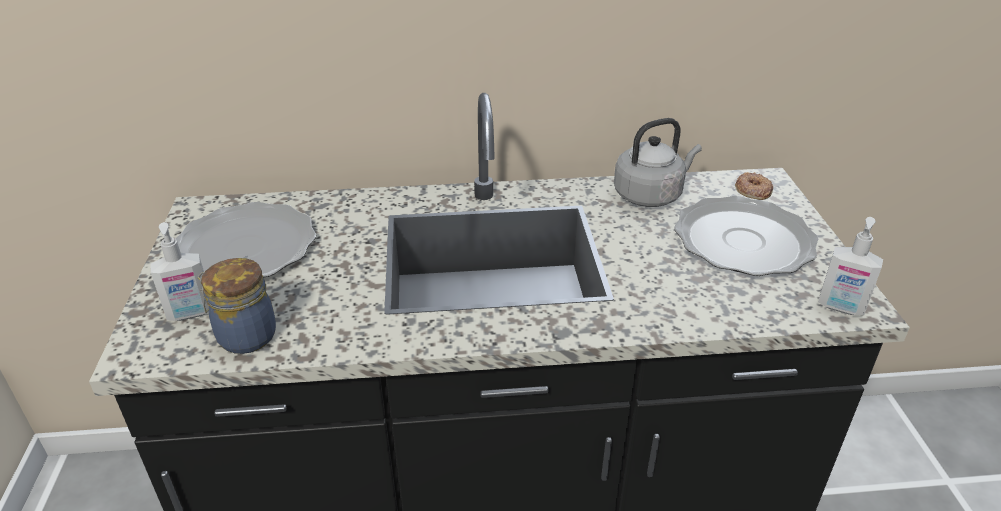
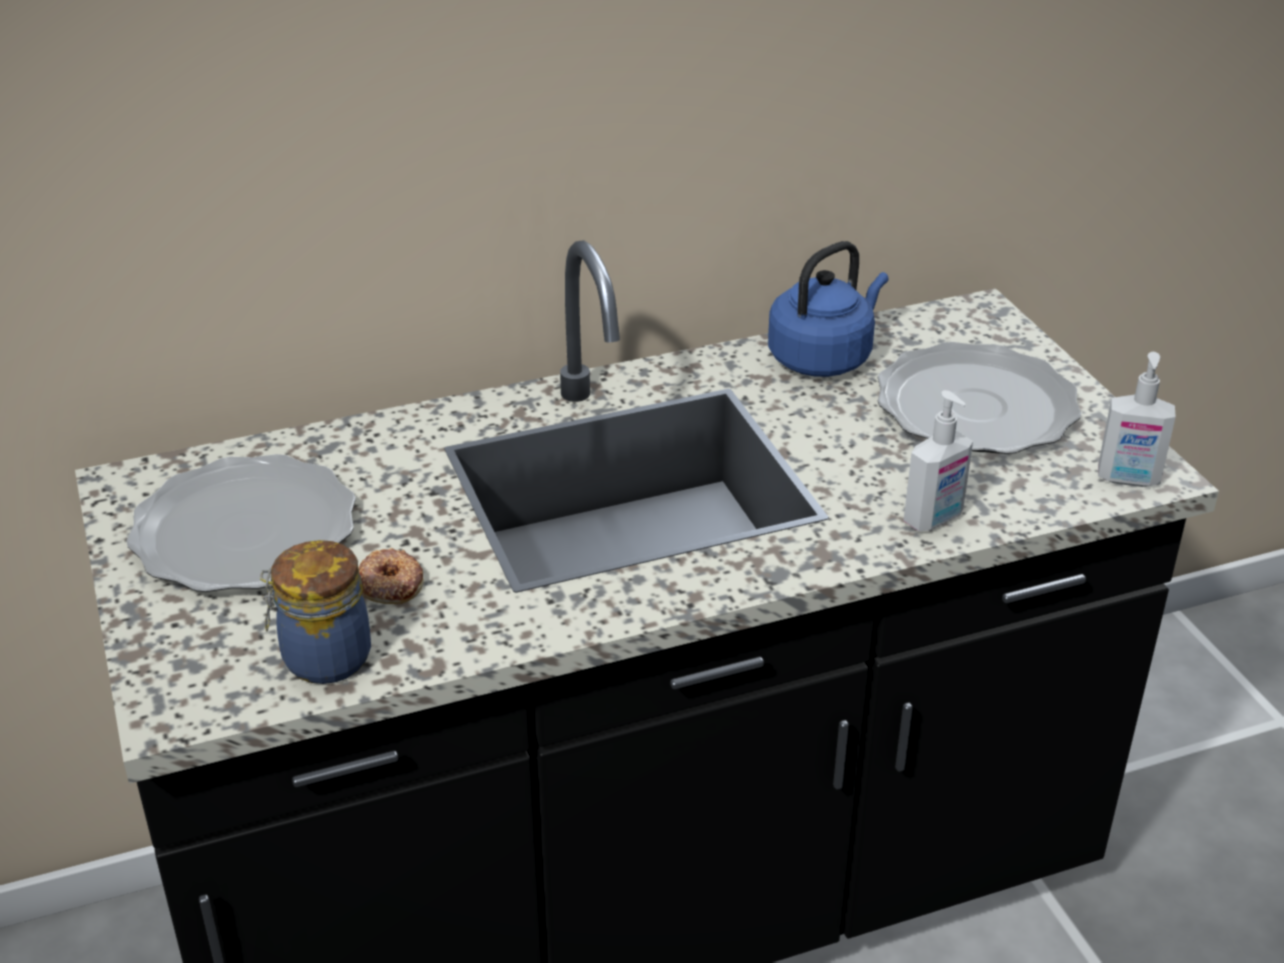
camera: 15 degrees left, 0 degrees up
soap dispenser [150,222,209,321] -> soap dispenser moved to [904,390,973,531]
grey kettle [614,118,702,207] -> blue kettle [768,241,889,377]
donut [735,172,773,200] -> donut moved to [358,548,424,604]

